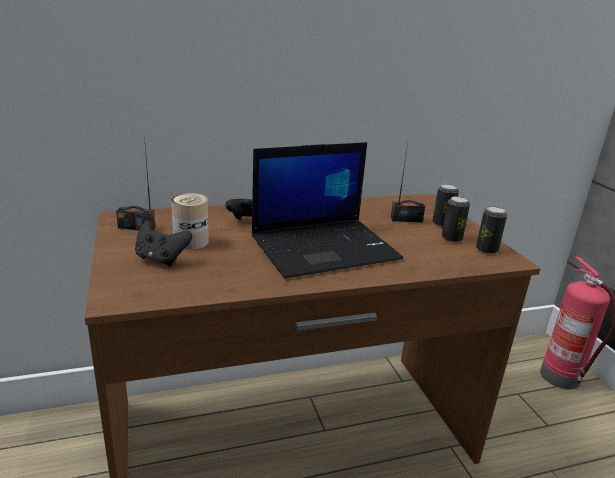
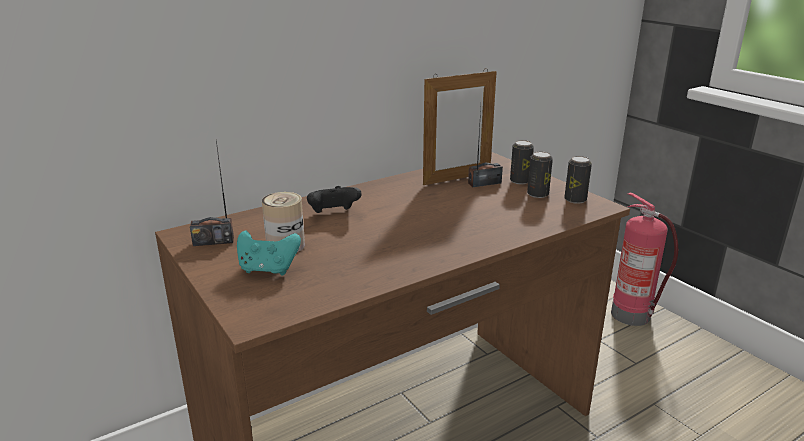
camera: 15 degrees left, 0 degrees up
black game controller [135,221,192,266] -> turquoise game controller [237,231,301,275]
laptop [252,142,403,279] -> none
none -> picture frame [423,68,497,185]

